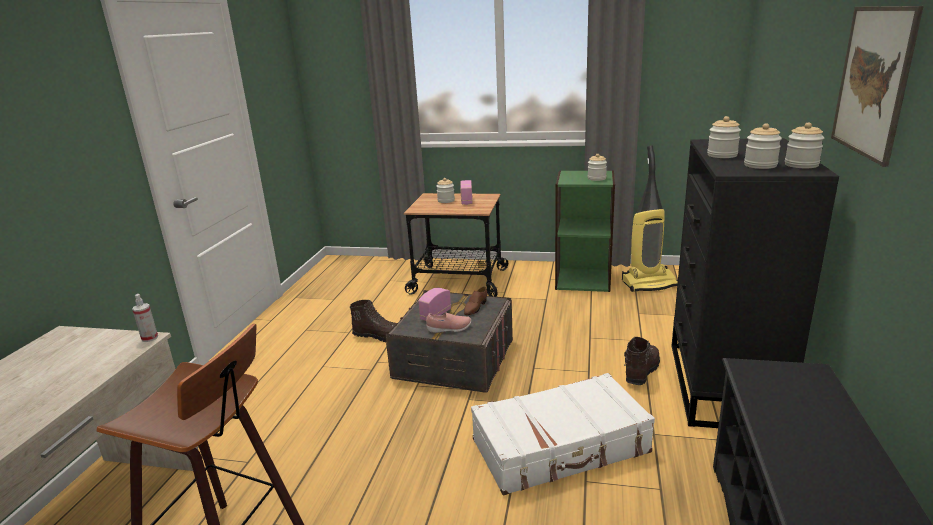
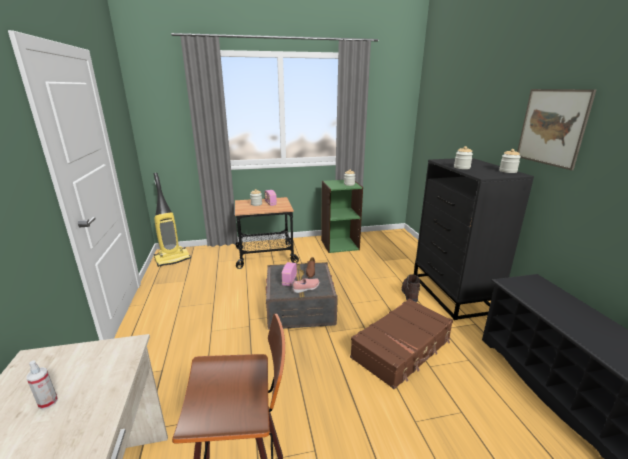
camera: 25 degrees left, 0 degrees up
spray bottle [132,294,158,342] -> spray bottle moved to [26,360,58,409]
brown boot [350,299,397,342] -> none
white suitcase [471,373,655,496] -> brown suitcase [350,299,453,389]
vacuum cleaner [622,145,678,292] -> vacuum cleaner moved to [154,173,191,267]
jar [744,123,782,169] -> none

